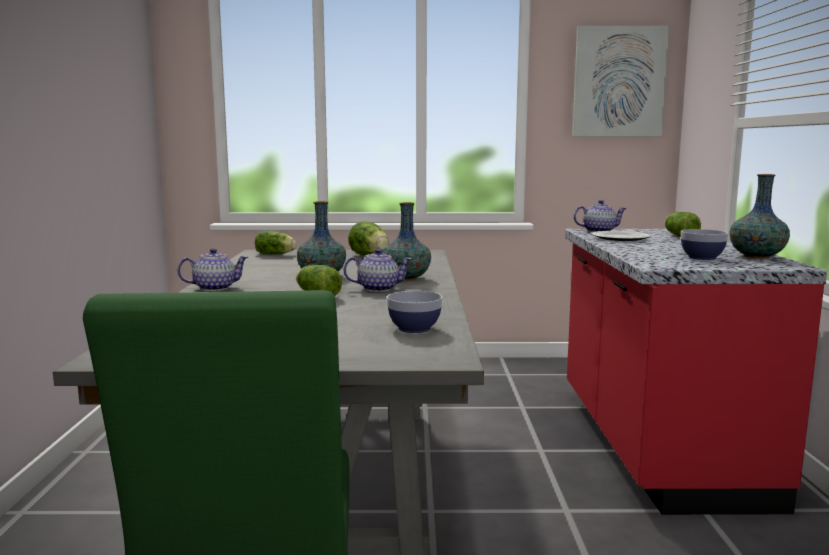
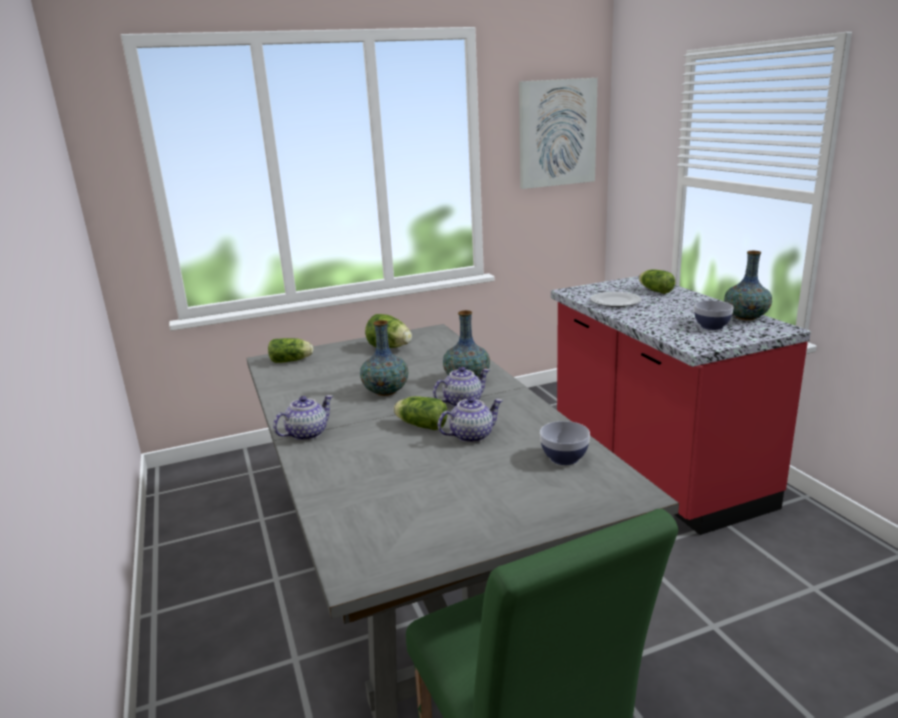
camera: 20 degrees left, 10 degrees up
teapot [574,200,627,232] -> teapot moved to [438,397,503,443]

